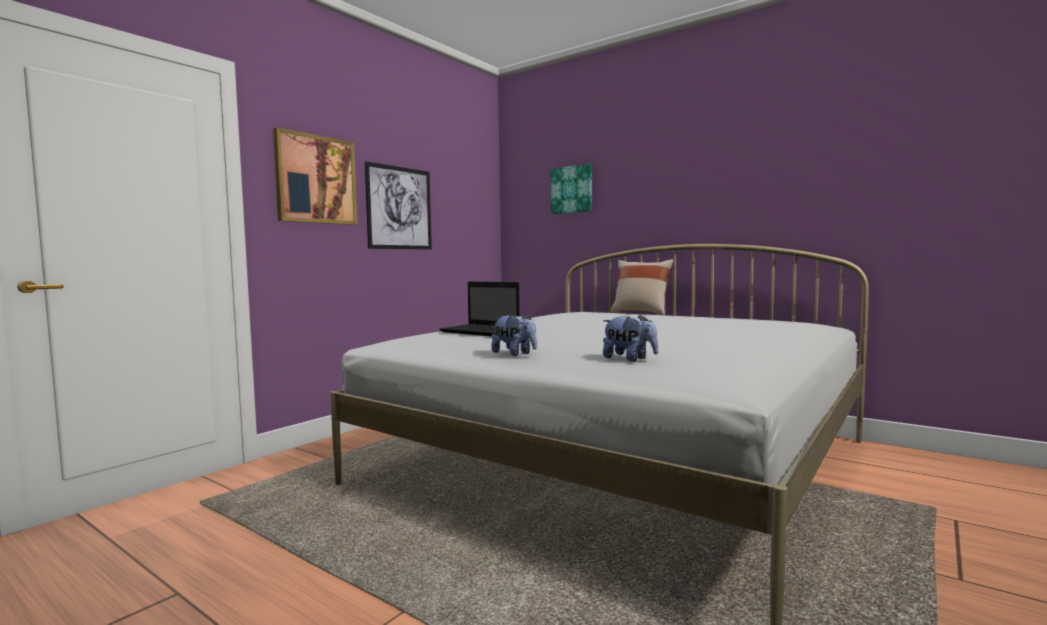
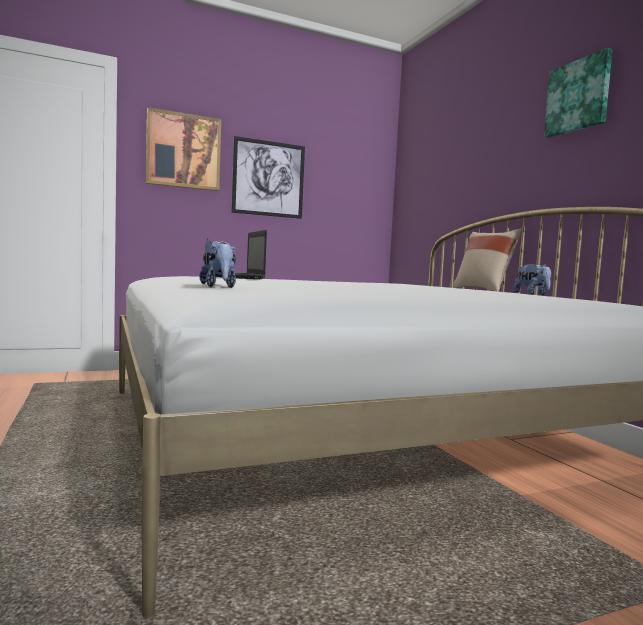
camera: 30 degrees right, 0 degrees up
plush toy [491,314,537,356] -> plush toy moved to [514,263,551,295]
picture [550,164,592,214] -> picture moved to [544,48,613,138]

